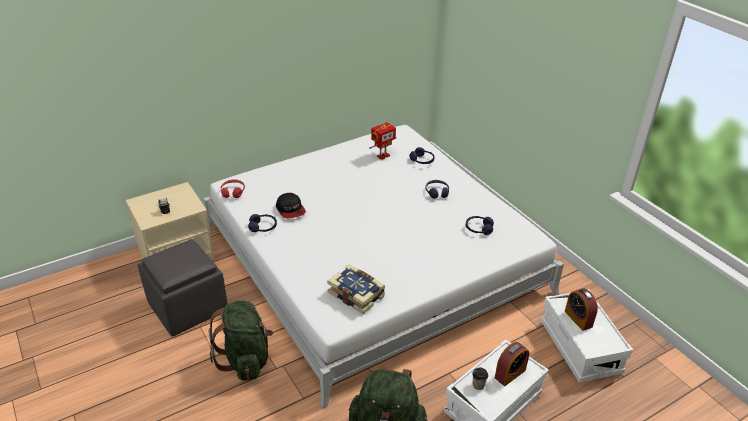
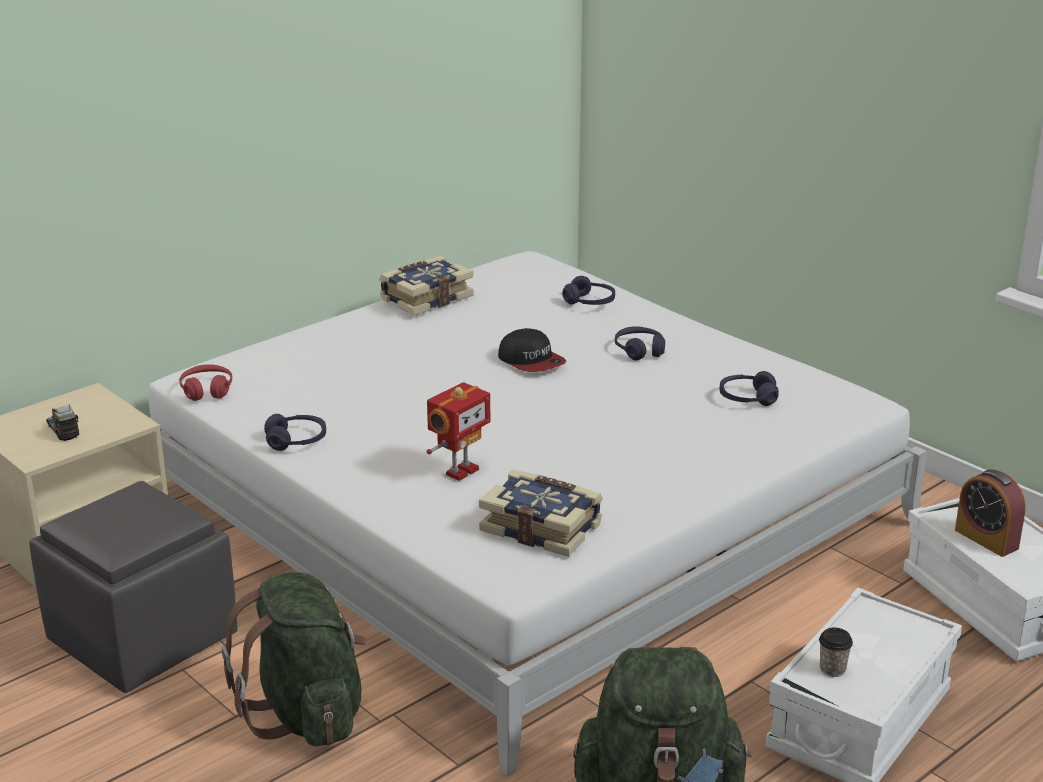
camera: 10 degrees left, 10 degrees down
cap [276,193,306,218] -> cap moved to [498,328,567,372]
toy robot [369,122,397,160] -> toy robot moved to [426,382,490,481]
alarm clock [495,342,529,386] -> none
none -> book [379,256,474,316]

